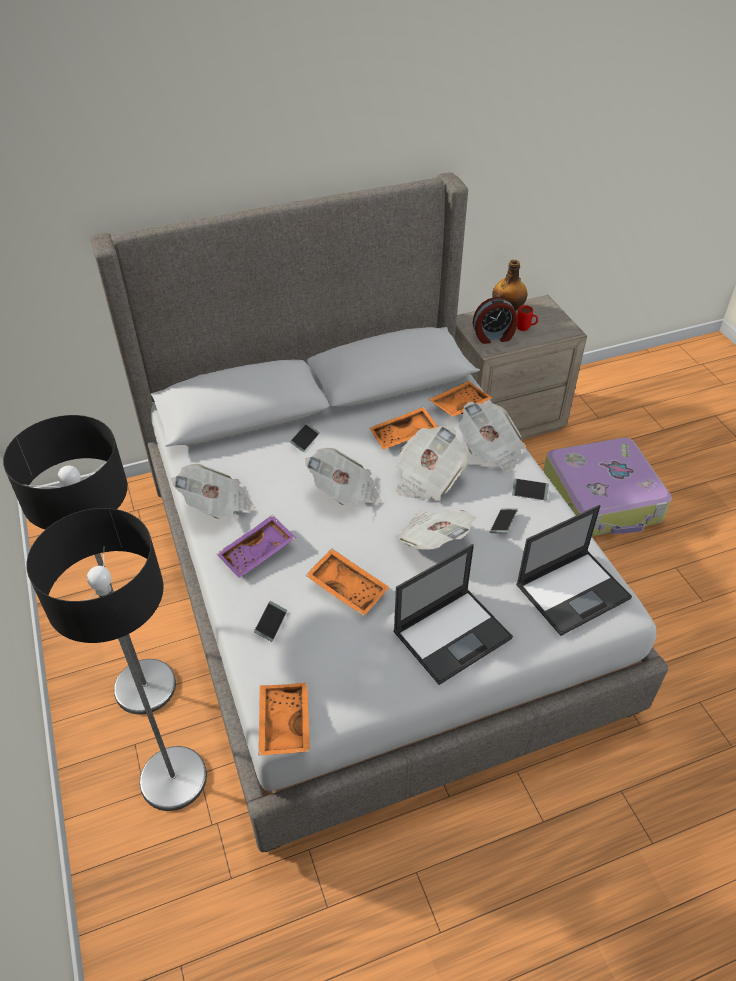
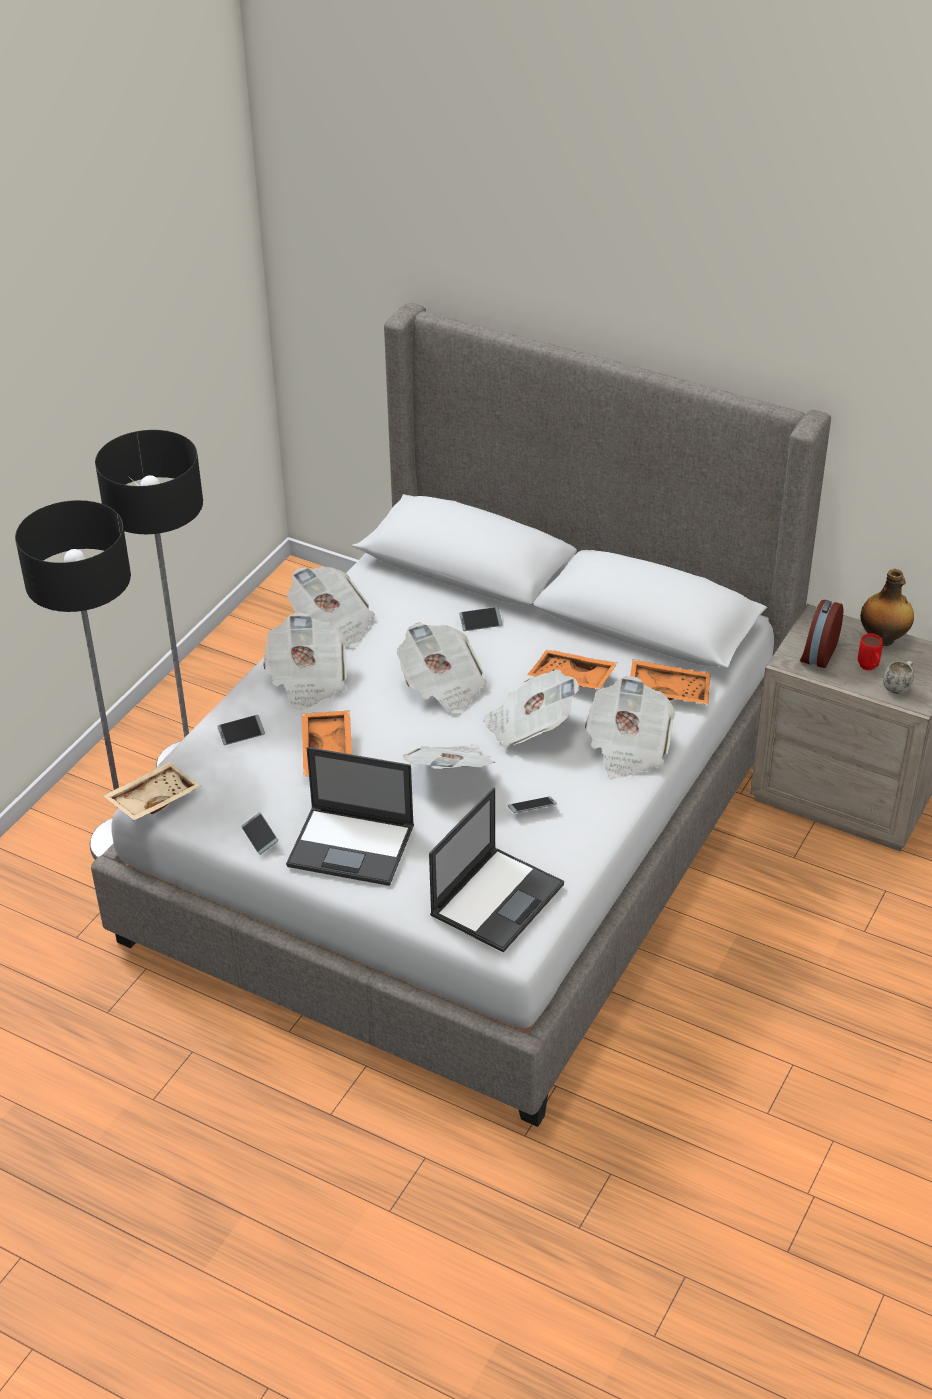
camera: 50 degrees right, 5 degrees down
purple tray [217,515,296,578] -> newspaper [263,612,347,710]
orange tray [259,683,310,755] -> beige tray [103,762,201,820]
alarm clock [473,297,518,344] -> alarm clock turned 75 degrees clockwise [800,600,843,668]
phone [512,479,549,500] -> phone moved to [241,812,278,855]
laptop [516,505,632,636] -> laptop turned 75 degrees counterclockwise [429,788,564,953]
suitcase [543,438,672,536] -> none
none -> white mug [883,661,914,694]

